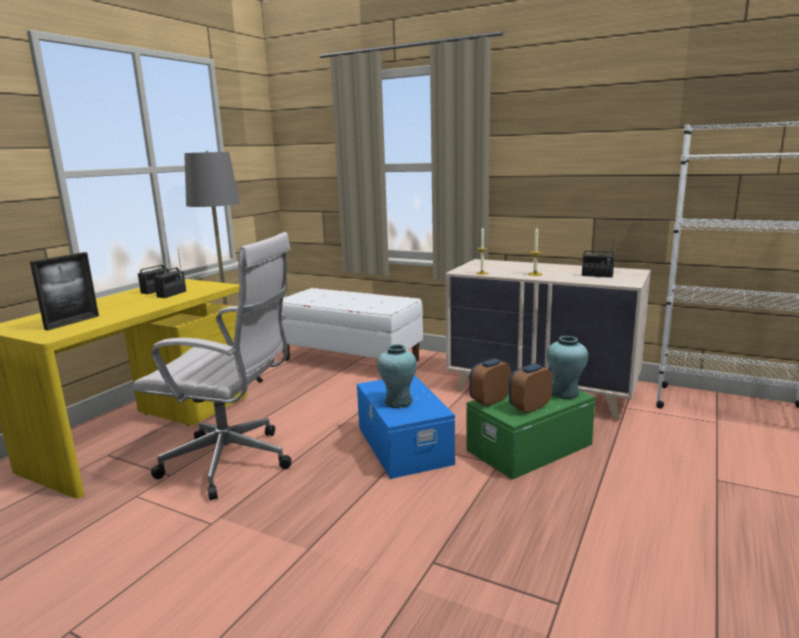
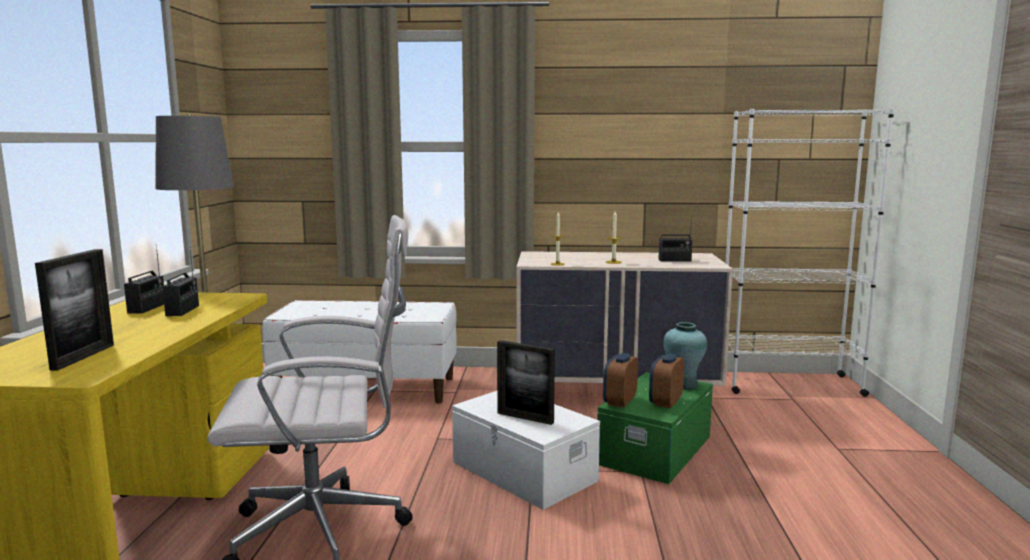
camera: 25 degrees left, 5 degrees down
blue storage box [357,375,455,479] -> white storage box [452,391,600,510]
turquoise vase [377,344,417,408] -> picture frame [497,340,555,425]

